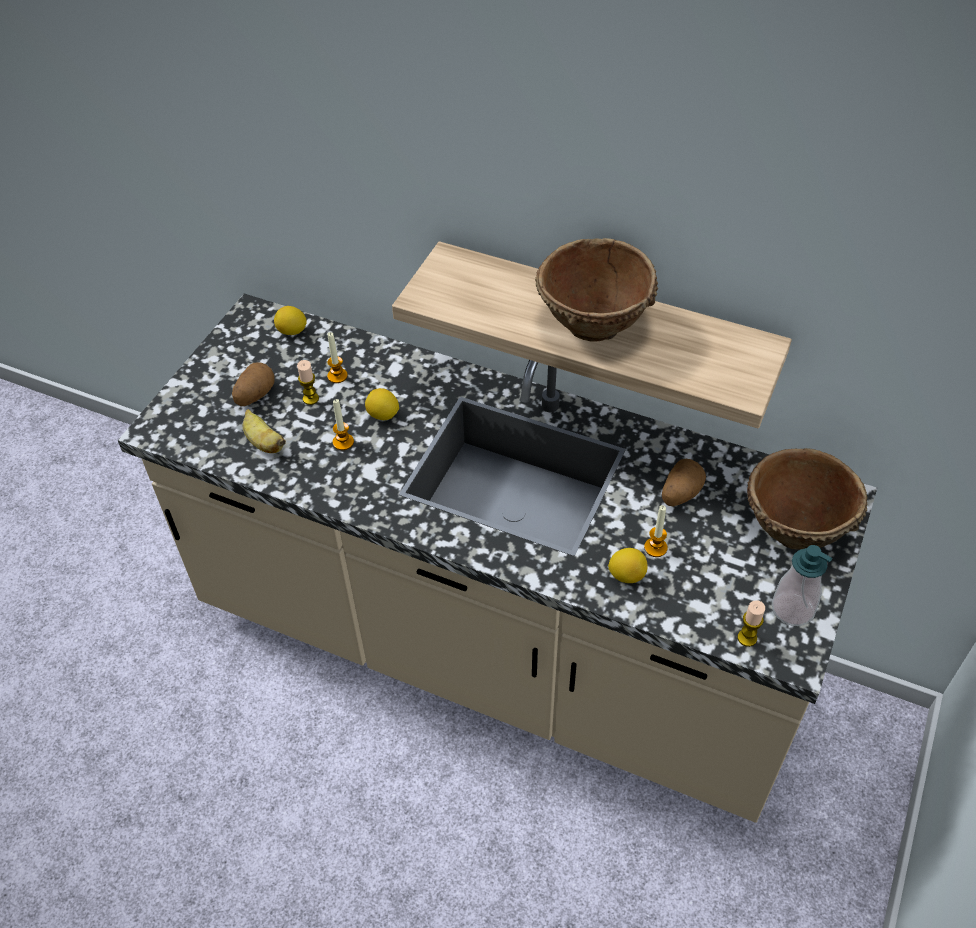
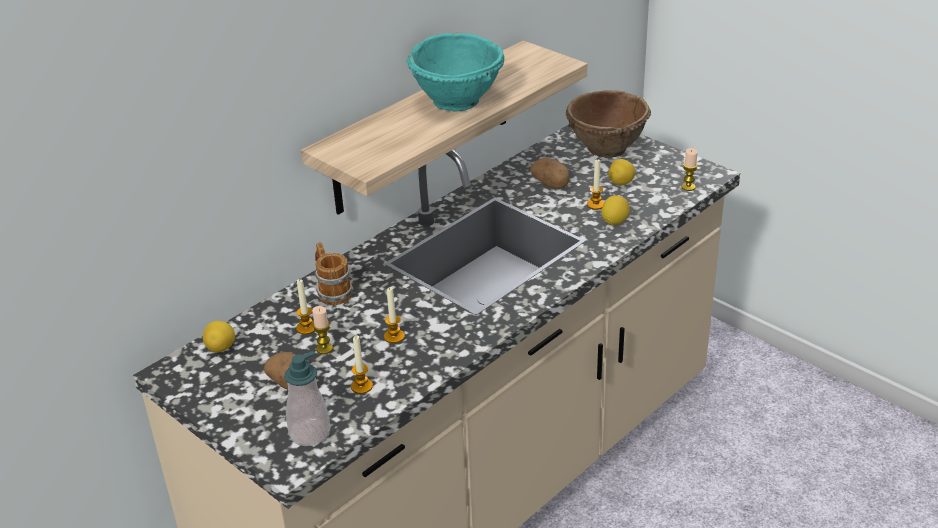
camera: 70 degrees left, 15 degrees down
banana [243,409,286,453] -> candle [351,336,373,394]
lemon [365,388,399,420] -> lemon moved to [608,159,635,185]
brown bowl [535,238,658,342] -> turquoise bowl [407,33,504,111]
soap dispenser [772,545,832,626] -> soap dispenser moved to [284,351,330,446]
none -> mug [315,242,354,305]

